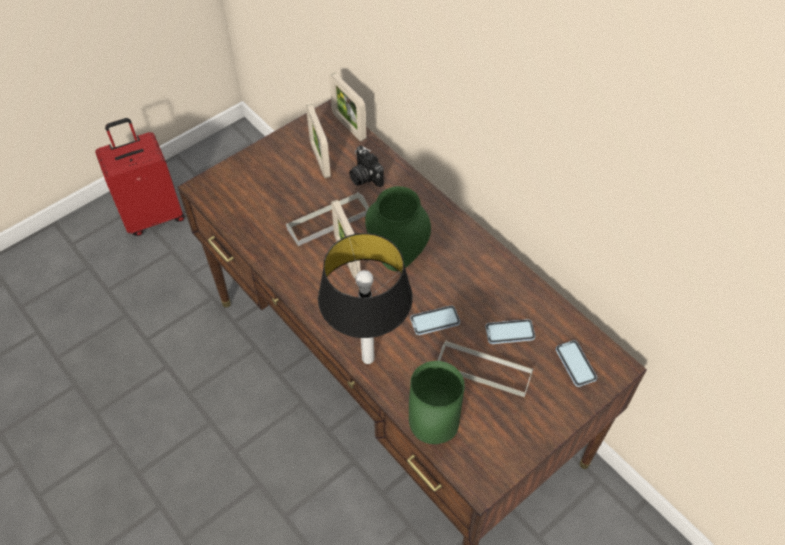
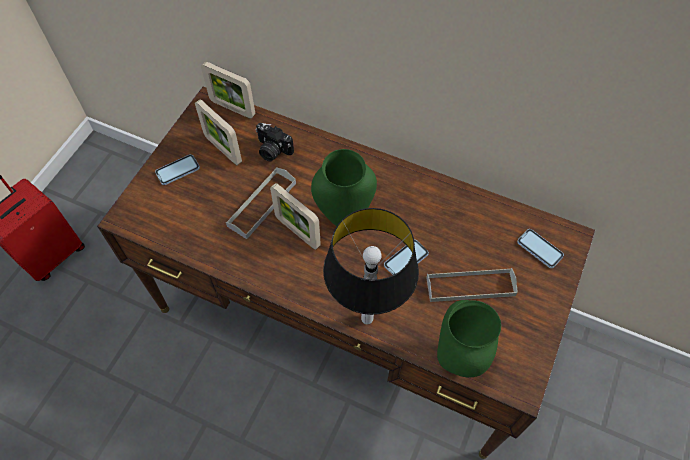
camera: 25 degrees left, 5 degrees up
phone [485,319,535,344] -> phone moved to [155,154,200,185]

